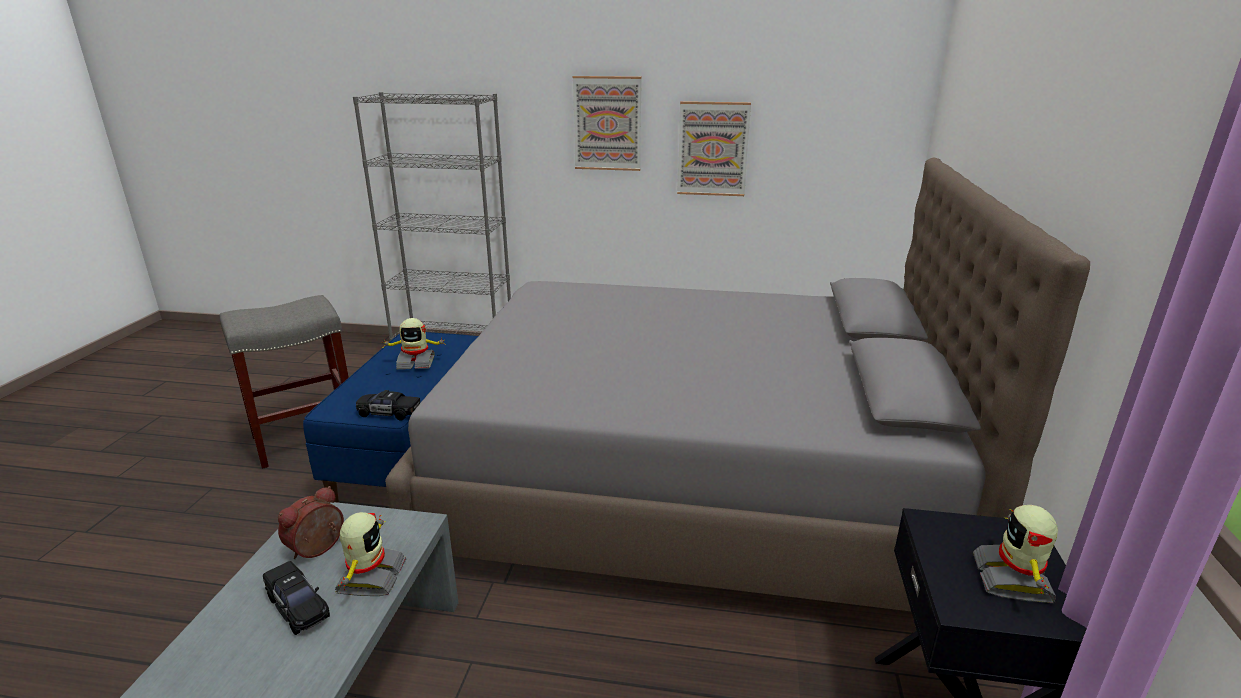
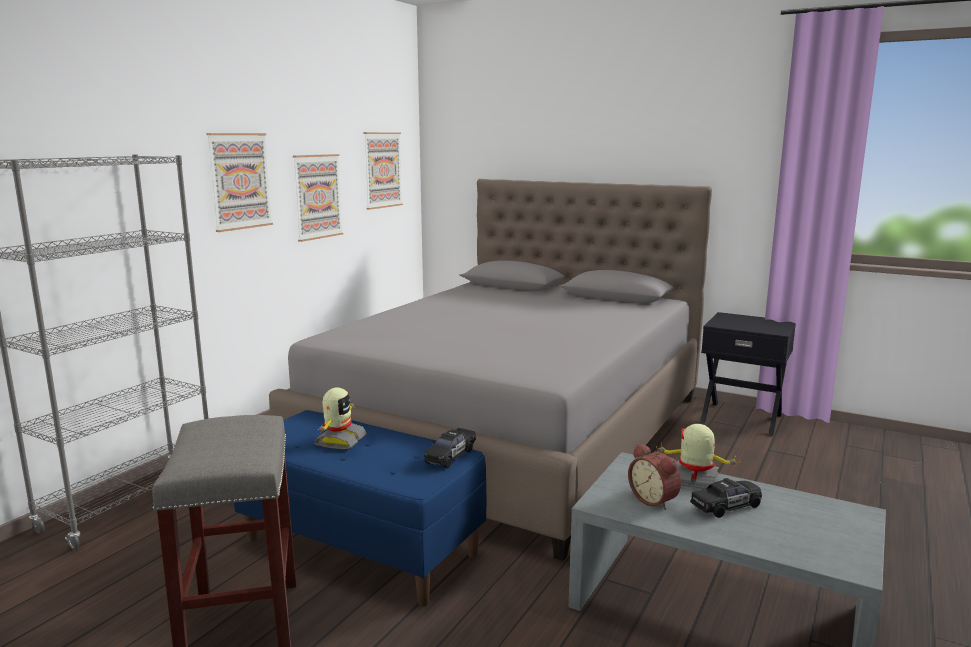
camera: 70 degrees left, 10 degrees down
toy robot [973,505,1058,603] -> none
none -> picture [363,132,403,210]

